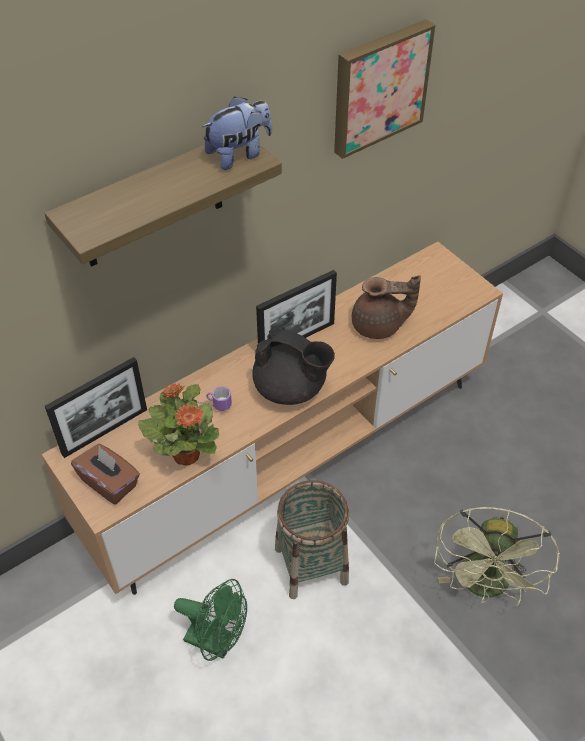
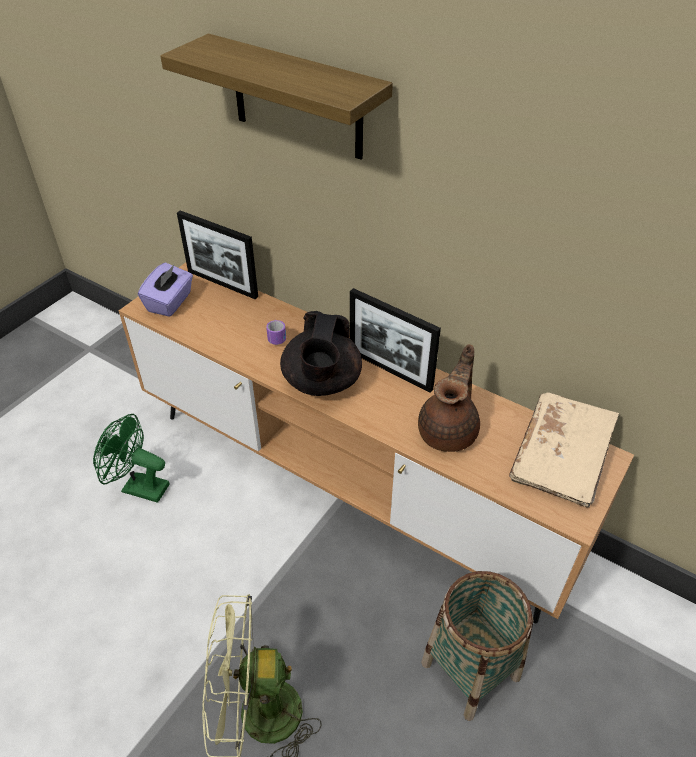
camera: 70 degrees right, 5 degrees down
brown tissue box [71,444,140,505] -> purple tissue box [138,262,193,317]
potted plant [138,384,219,465] -> none
green fan [174,579,247,661] -> green fan turned 105 degrees clockwise [93,414,169,503]
plush toy [202,96,272,170] -> none
basket [275,480,349,599] -> basket moved to [421,571,534,721]
picture [334,19,435,159] -> none
brown teapot [352,275,421,339] -> brown teapot turned 135 degrees counterclockwise [418,344,480,452]
none -> beige book [509,392,619,508]

